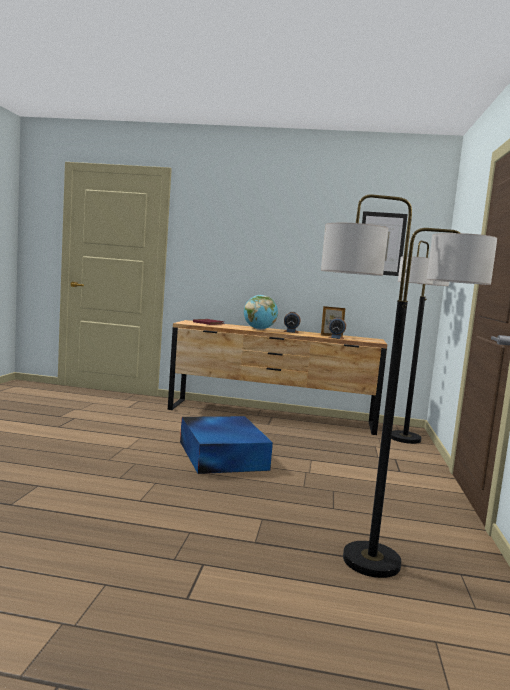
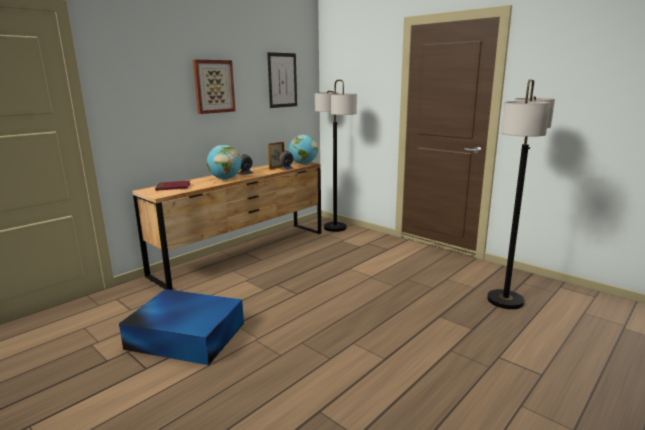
camera: 55 degrees left, 10 degrees up
blue storage box [180,416,273,474] -> blue storage box moved to [119,289,244,365]
none -> picture [193,59,236,114]
none -> globe [289,135,318,164]

